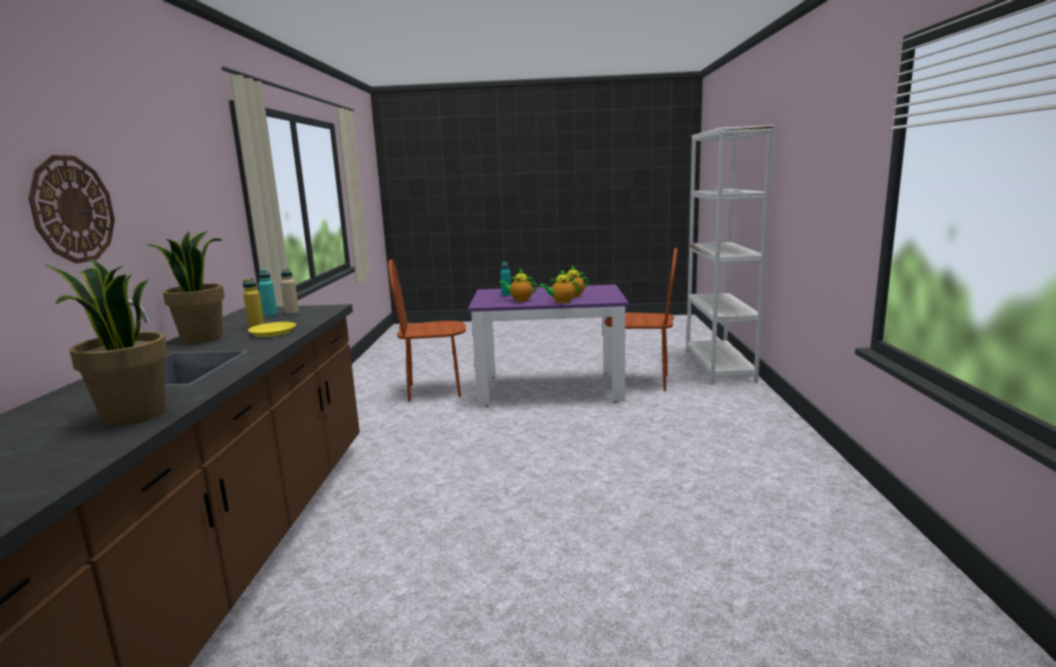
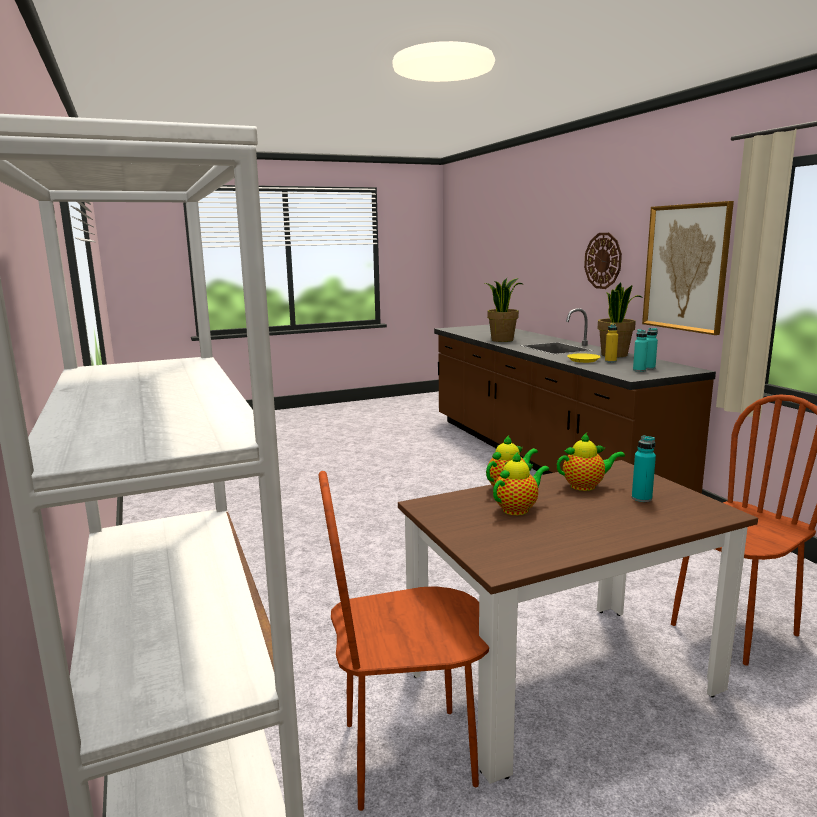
camera: 155 degrees right, 0 degrees up
beige bottle [280,268,299,315] -> turquoise bottle [633,329,648,372]
purple dining table [468,284,629,407] -> brown dining table [398,460,758,784]
none -> picture [642,201,734,335]

